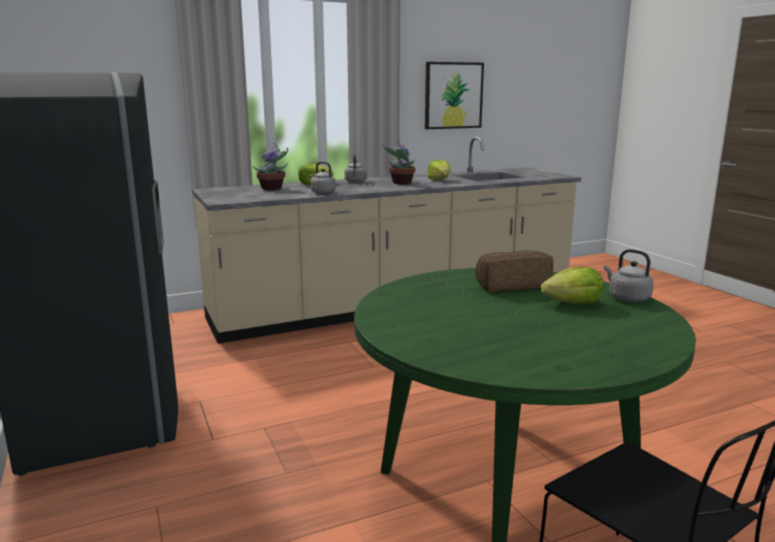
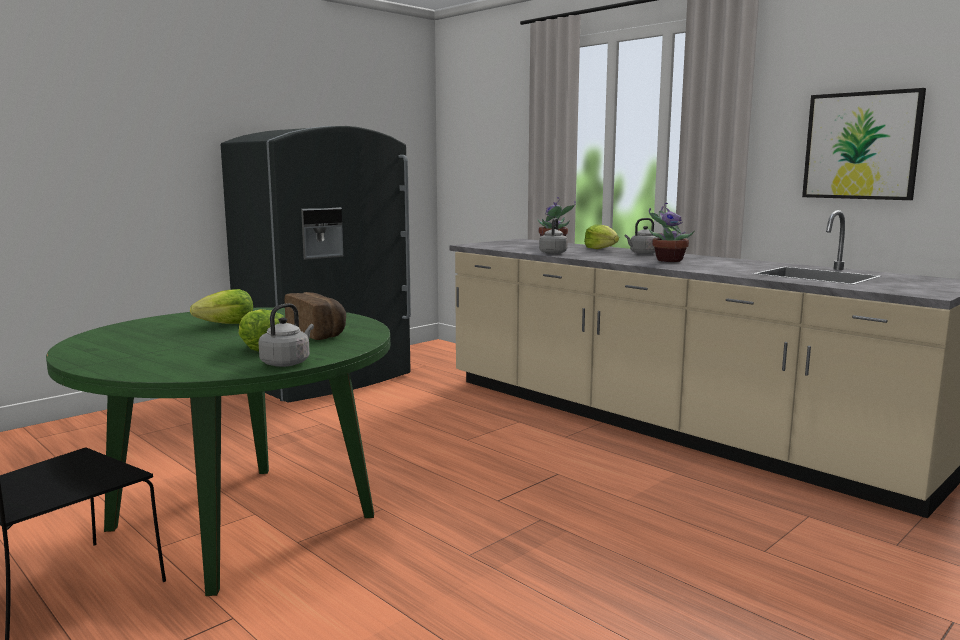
camera: 70 degrees right, 5 degrees down
lettuce [427,160,451,180] -> lettuce moved to [190,289,253,324]

